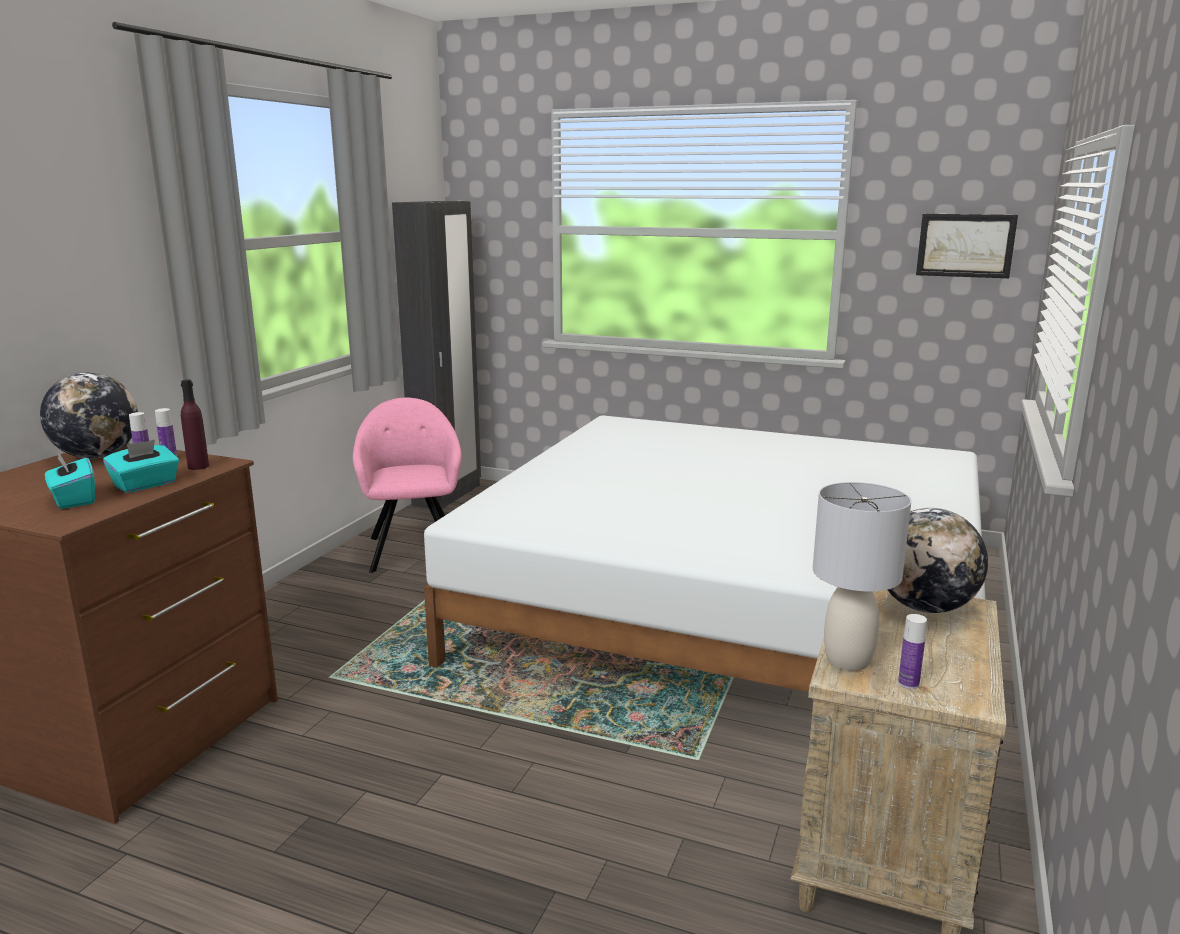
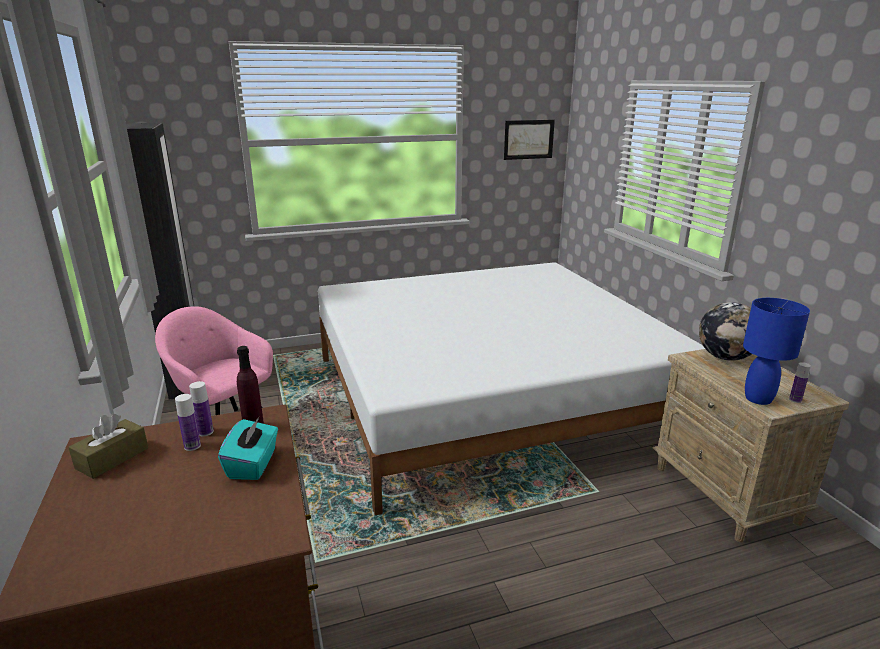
camera: 40 degrees left, 5 degrees up
globe [40,372,138,458] -> brown tissue box [68,414,148,479]
turquoise tissue box [45,452,95,509] -> none
grey table lamp [813,482,911,671] -> blue table lamp [743,298,810,405]

